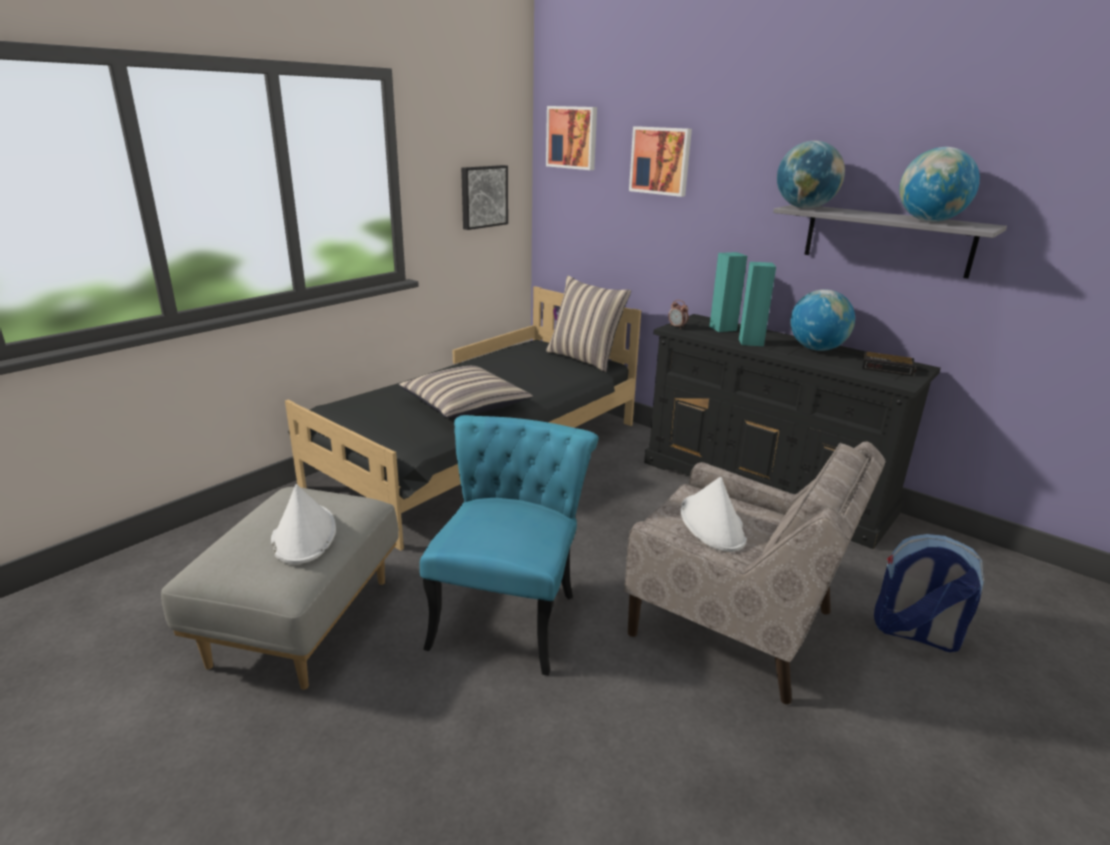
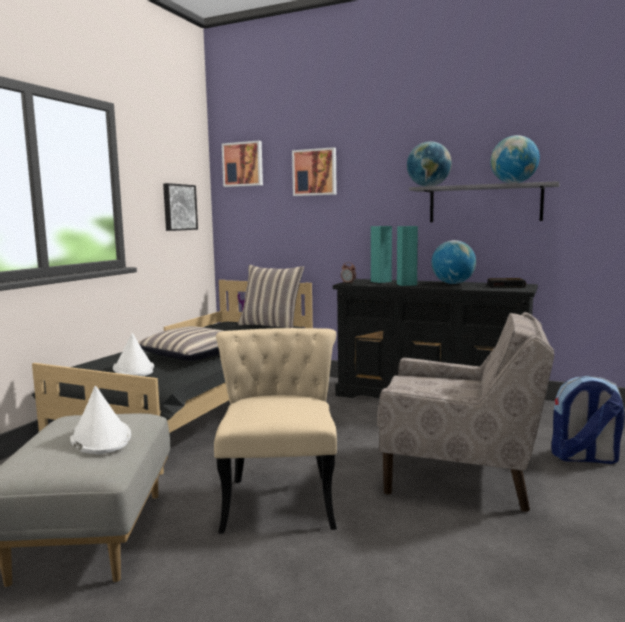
camera: 15 degrees left, 15 degrees down
turquoise chair [420,415,598,676] -> beige chair [214,328,337,534]
white hat [681,477,747,552] -> white hat moved to [113,333,154,376]

